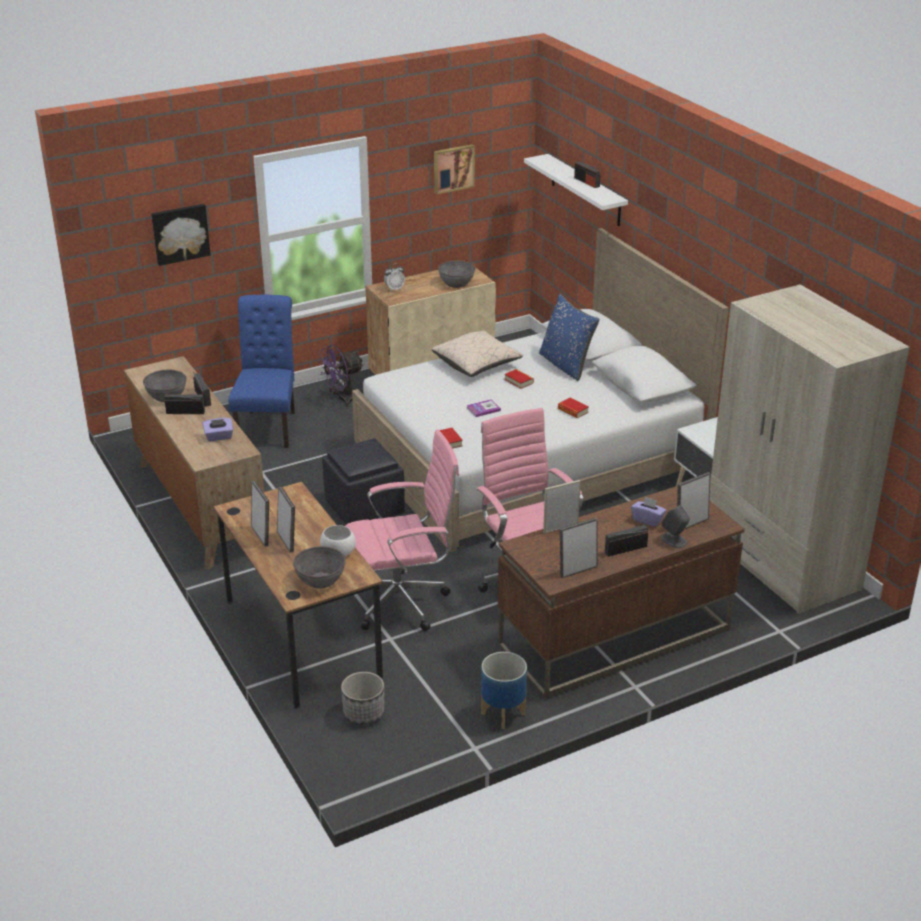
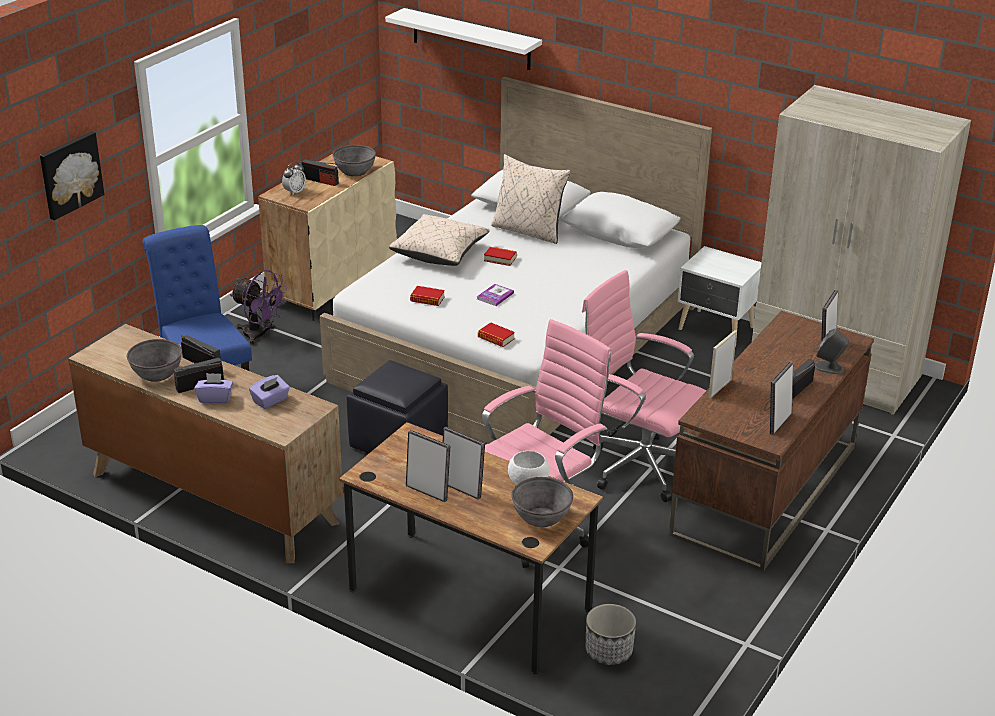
camera: 30 degrees left, 0 degrees up
purple fan [318,345,364,407] -> purple fan turned 90 degrees counterclockwise [230,270,288,345]
picture [434,144,475,194] -> none
planter [481,652,527,729] -> none
blue pillow [539,294,599,381] -> beige pillow [491,154,571,244]
book [558,398,589,418] -> book moved to [410,286,445,306]
radio [574,161,601,188] -> radio moved to [302,159,339,186]
purple tissue box [631,497,666,527] -> purple tissue box moved to [194,373,233,403]

